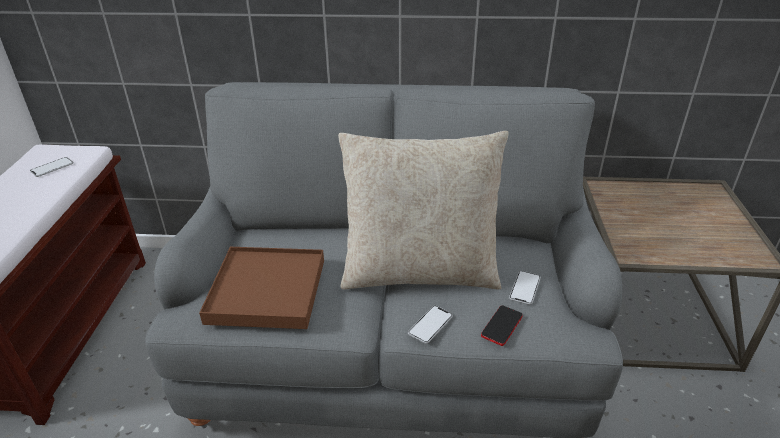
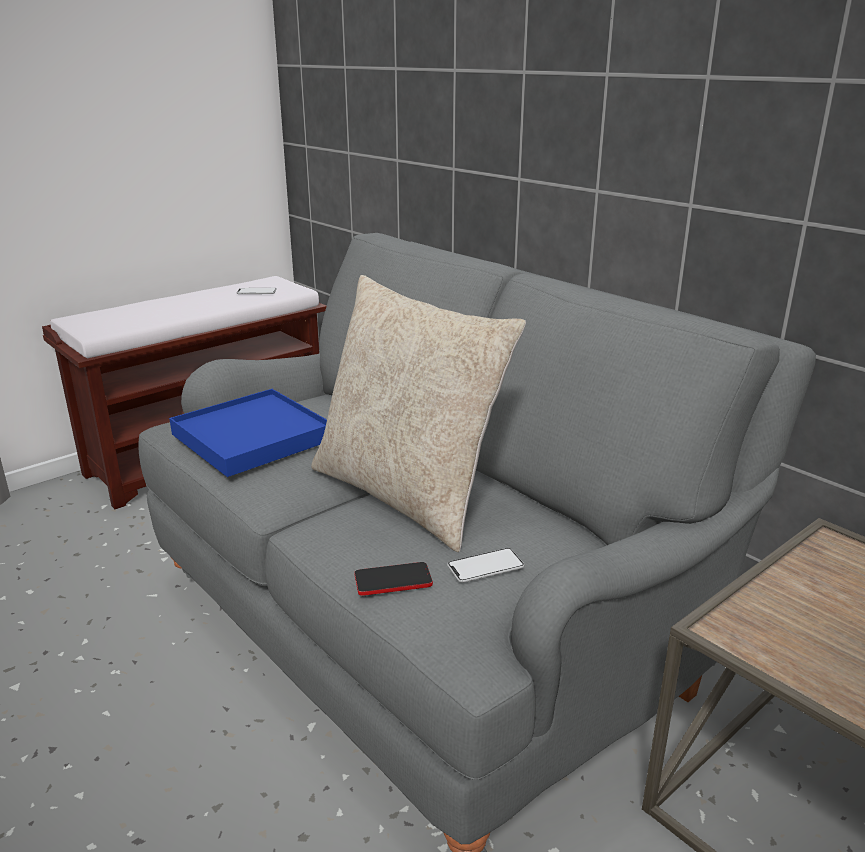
camera: 45 degrees right, 10 degrees down
brown tray [199,247,324,329] -> blue tray [169,389,327,477]
phone [408,306,453,344] -> none

